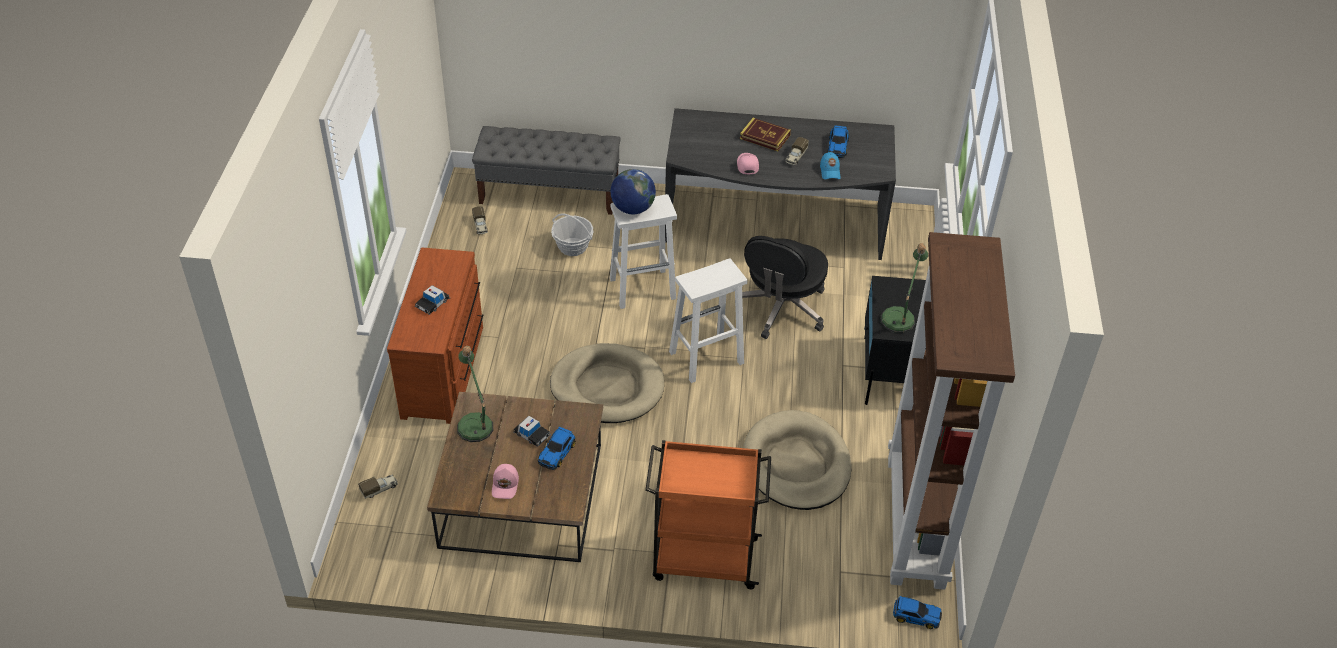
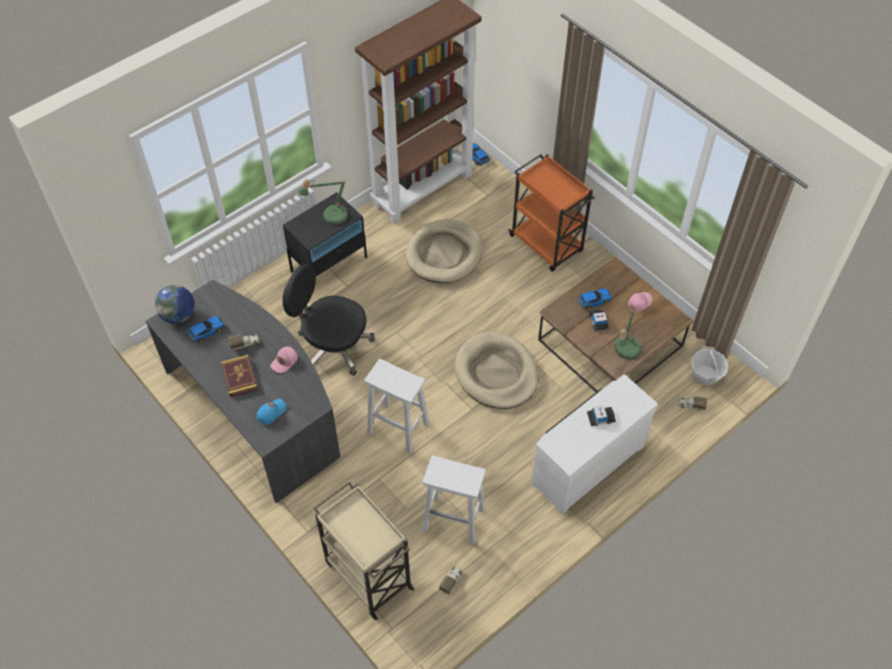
camera: 135 degrees left, 10 degrees up
brown dresser [387,247,483,424] -> white dresser [531,374,658,515]
grey bench [472,126,621,215] -> beige cart [313,482,415,620]
basket [551,213,594,256] -> basket moved to [691,346,728,385]
globe [611,169,656,214] -> globe moved to [155,285,195,324]
white stool [669,258,747,383] -> white stool moved to [422,455,486,545]
black office chair [742,236,828,339] -> black office chair turned 135 degrees counterclockwise [282,264,375,376]
blue cap [820,152,841,179] -> blue cap moved to [257,399,286,425]

